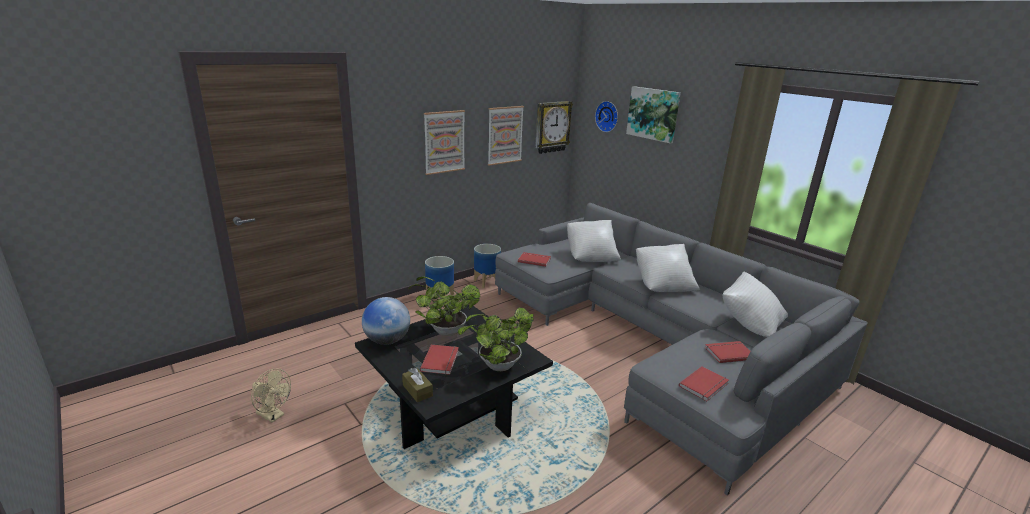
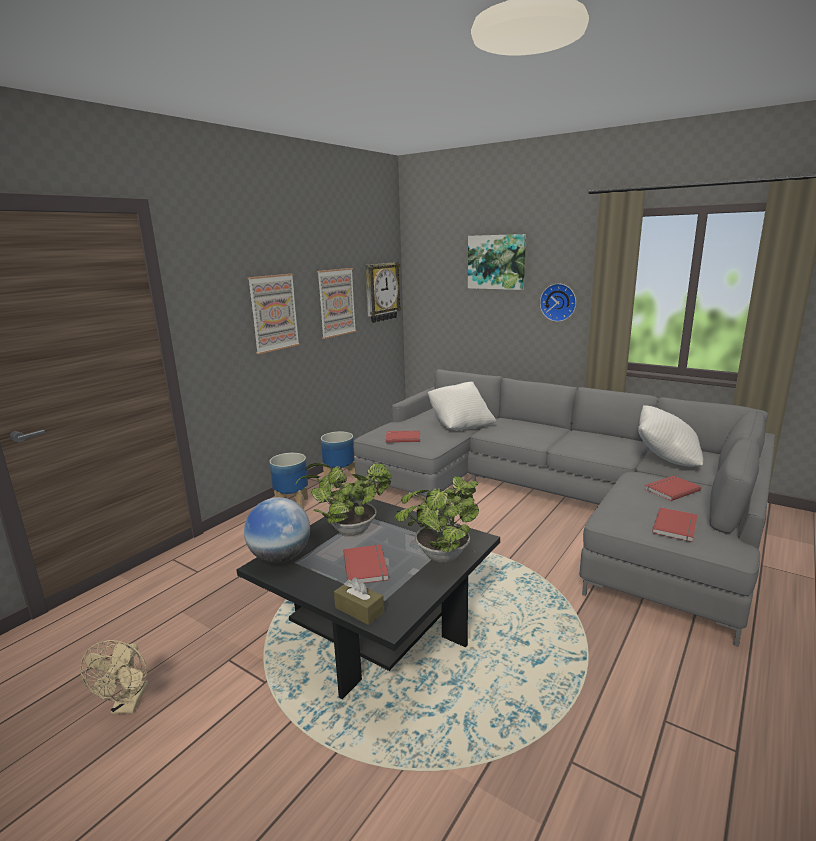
camera: 15 degrees left, 5 degrees down
beige fan [251,369,291,422] -> beige fan turned 75 degrees clockwise [80,640,148,714]
wall clock [595,101,618,132] -> wall clock moved to [540,284,576,322]
white pillow [636,244,699,292] -> none

